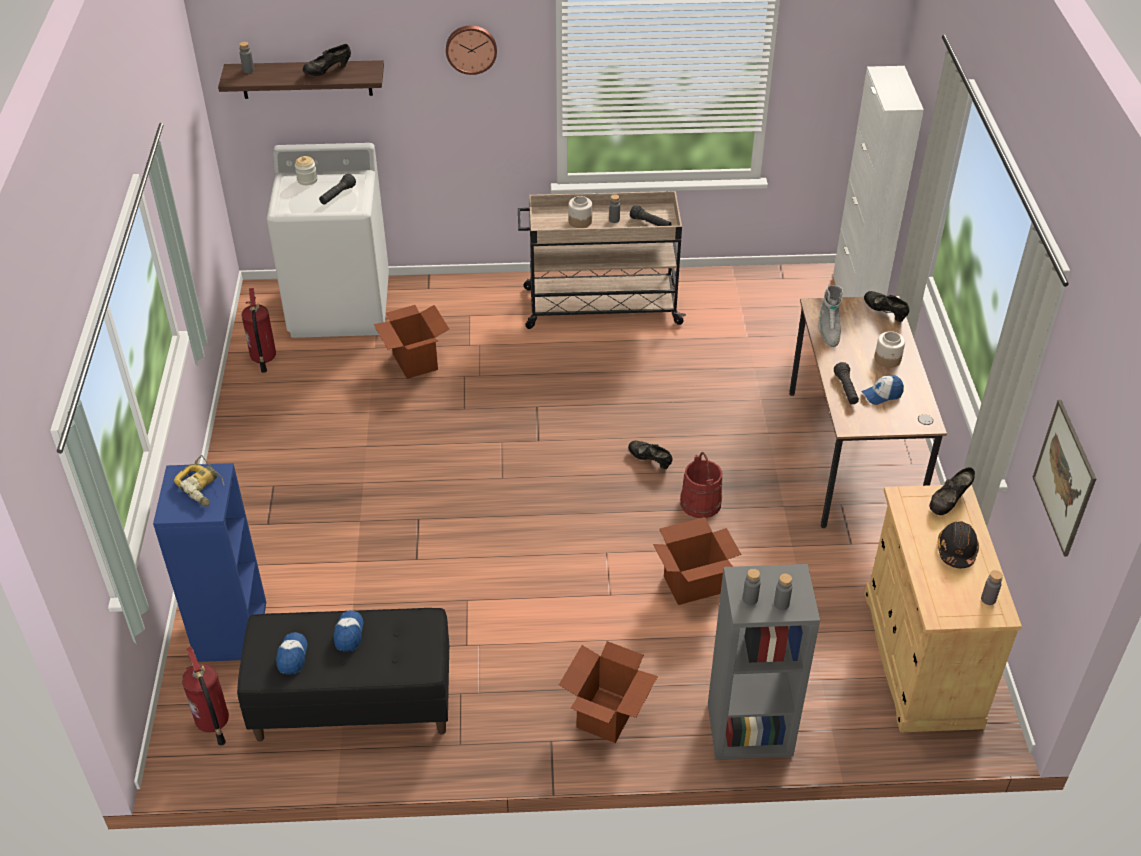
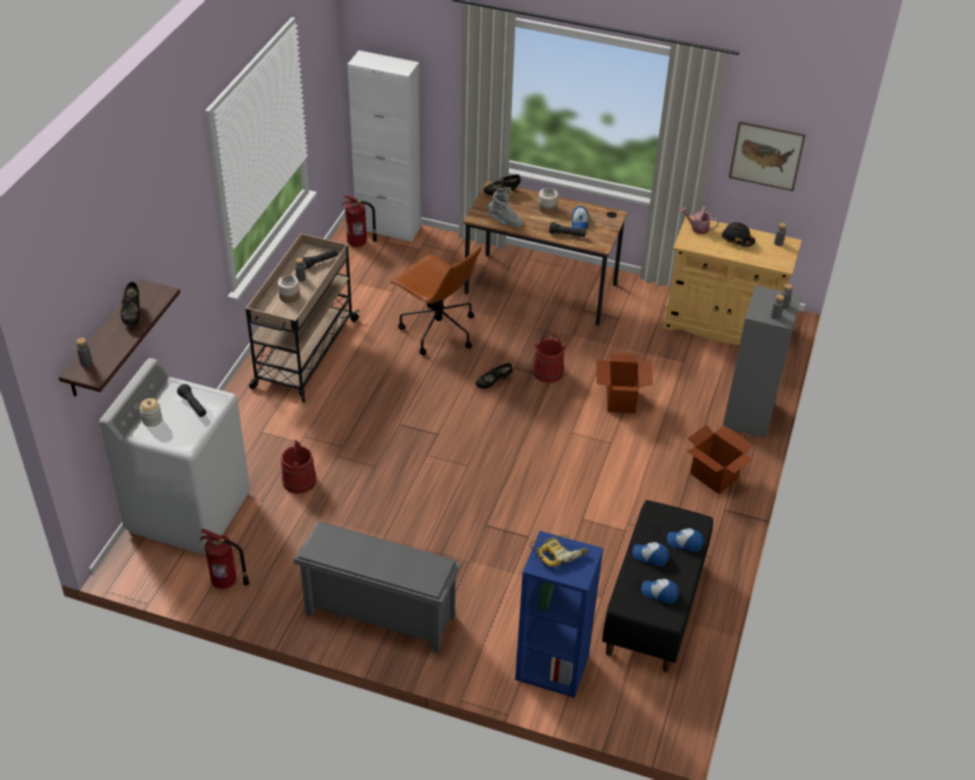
camera: 70 degrees left, 0 degrees up
fire extinguisher [182,647,229,746] -> fire extinguisher moved to [341,195,377,247]
cardboard box [374,305,449,379] -> red bucket [281,439,316,494]
wall clock [446,25,497,75] -> none
black shoe [929,467,975,515] -> watering can [679,207,719,234]
none -> grey shoe rack [294,521,461,654]
none -> brown office chair [389,246,481,355]
none -> cap [667,528,704,552]

